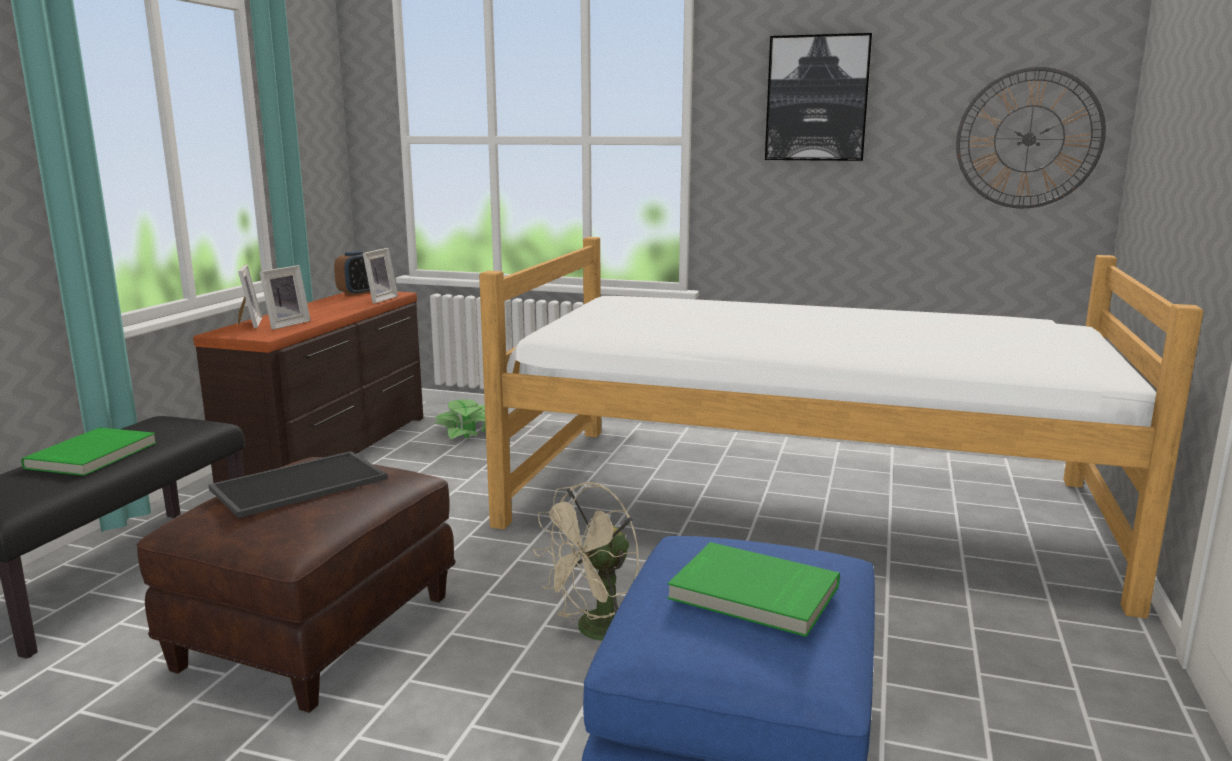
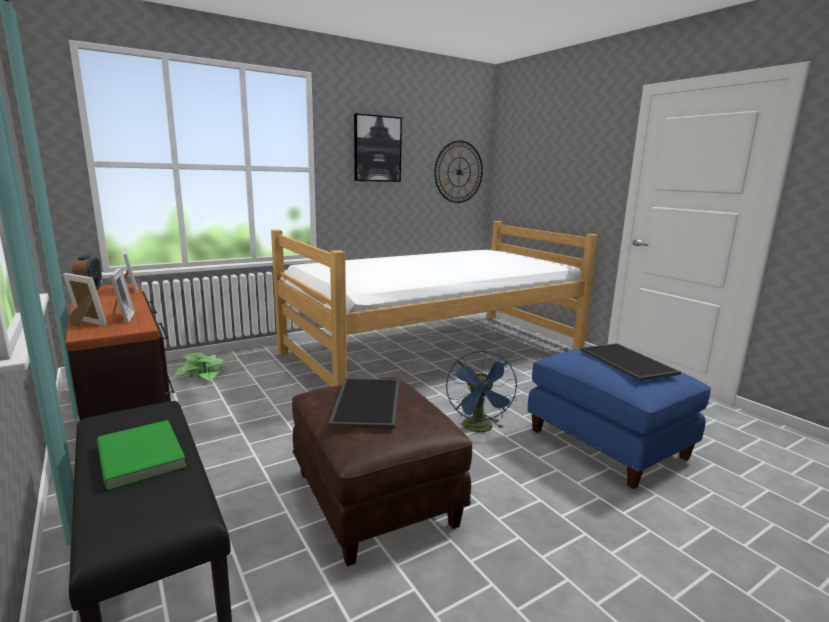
camera: 50 degrees left, 0 degrees up
beige fan [533,482,639,641] -> blue fan [446,351,518,432]
green book [668,542,840,637] -> tray [580,343,681,381]

